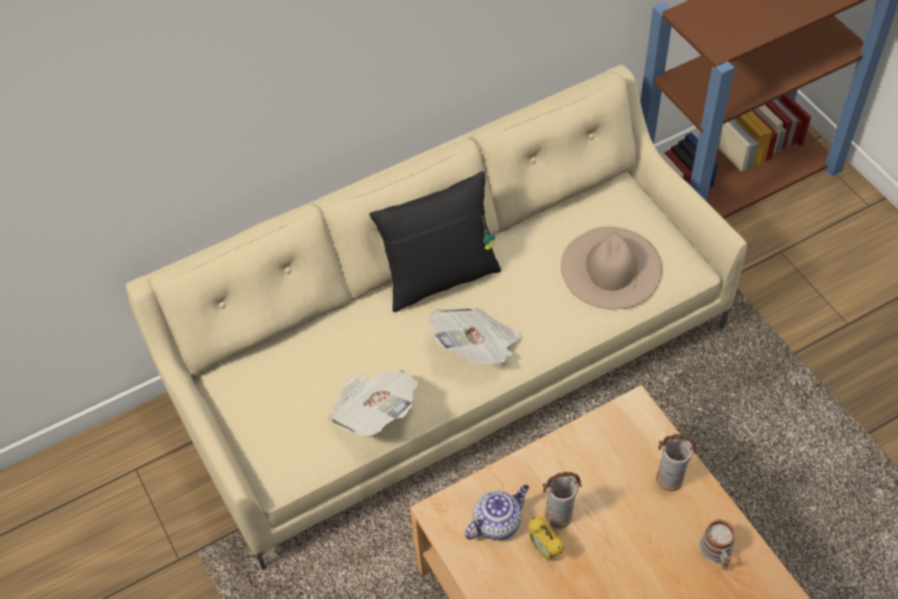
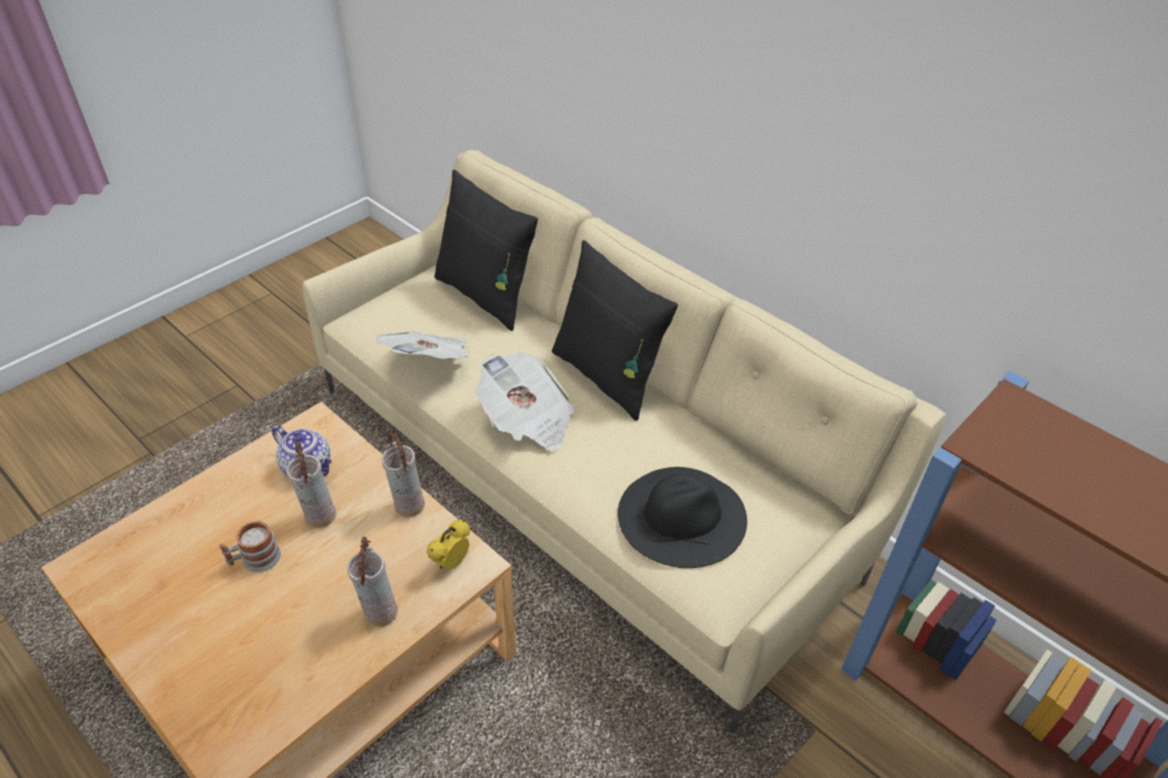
camera: 70 degrees right, 10 degrees down
alarm clock [528,517,564,560] -> alarm clock moved to [427,520,470,571]
beige hat [561,226,663,309] -> black hat [618,467,747,568]
mug [700,519,735,570] -> mug moved to [219,521,281,572]
none -> vase [381,432,425,517]
none -> black pillow [434,170,538,331]

